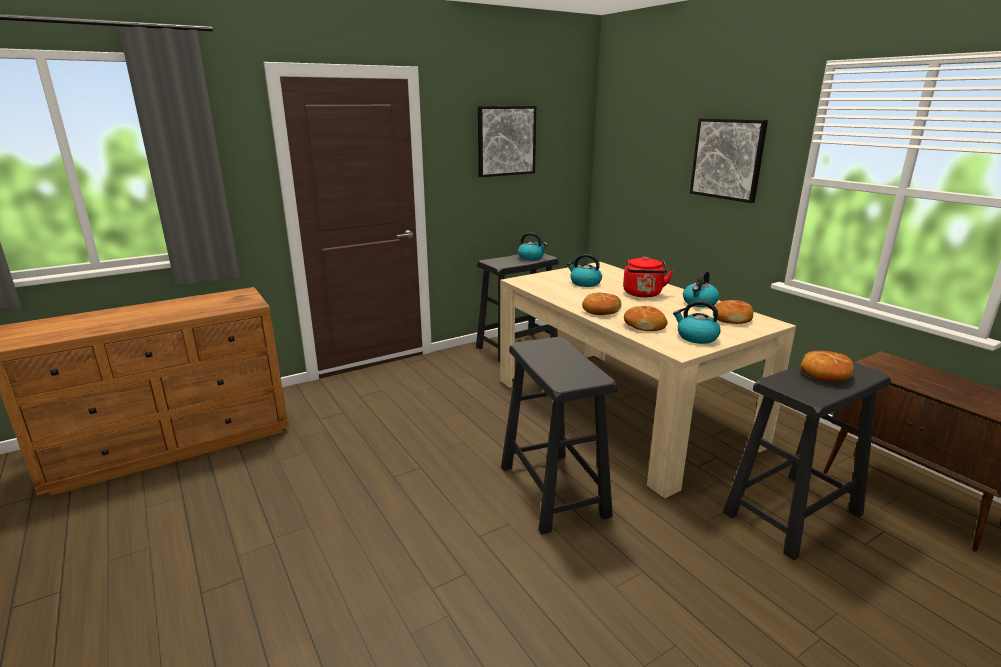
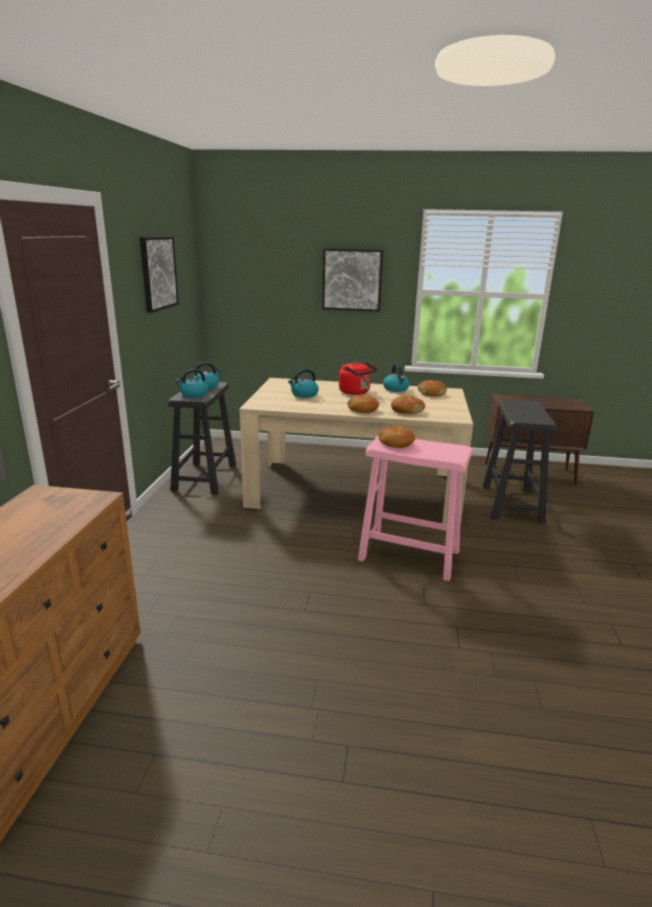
camera: 50 degrees left, 0 degrees up
black stool [501,337,618,535] -> pink stool [358,436,472,581]
kettle [673,300,721,344] -> kettle moved to [176,369,208,398]
bread [801,351,853,382] -> bread moved to [378,426,415,448]

